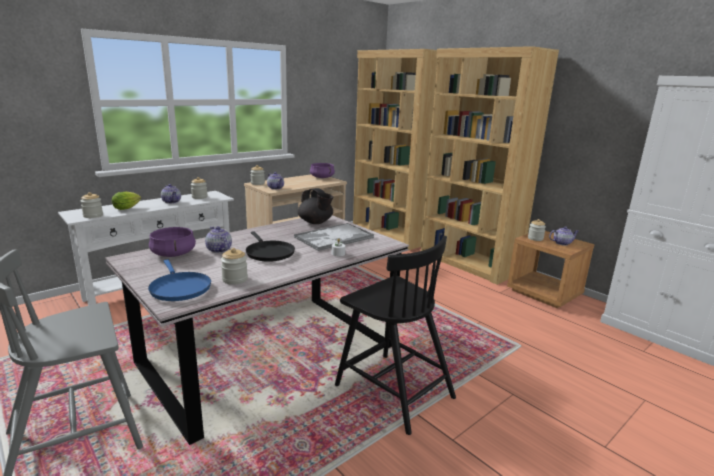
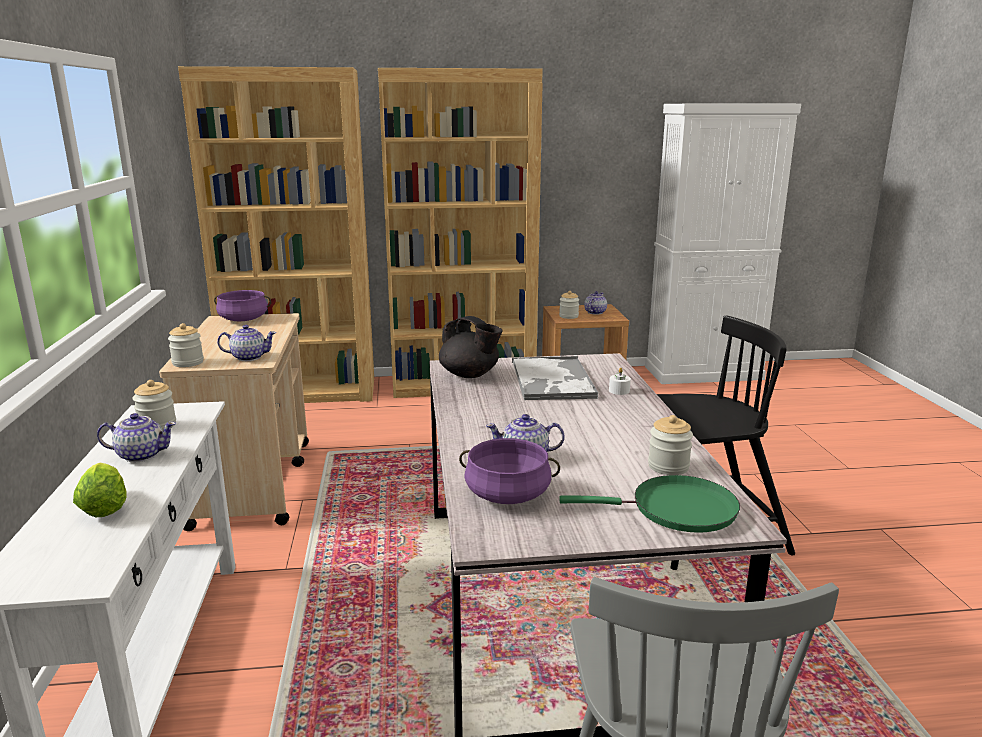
camera: 55 degrees left, 0 degrees up
jar [80,192,103,218] -> none
blue frying pan [148,259,211,301] -> green frying pan [559,475,740,533]
black frying pan [246,231,295,262] -> none
black teapot [298,188,333,224] -> black teapot turned 45 degrees clockwise [439,316,502,378]

